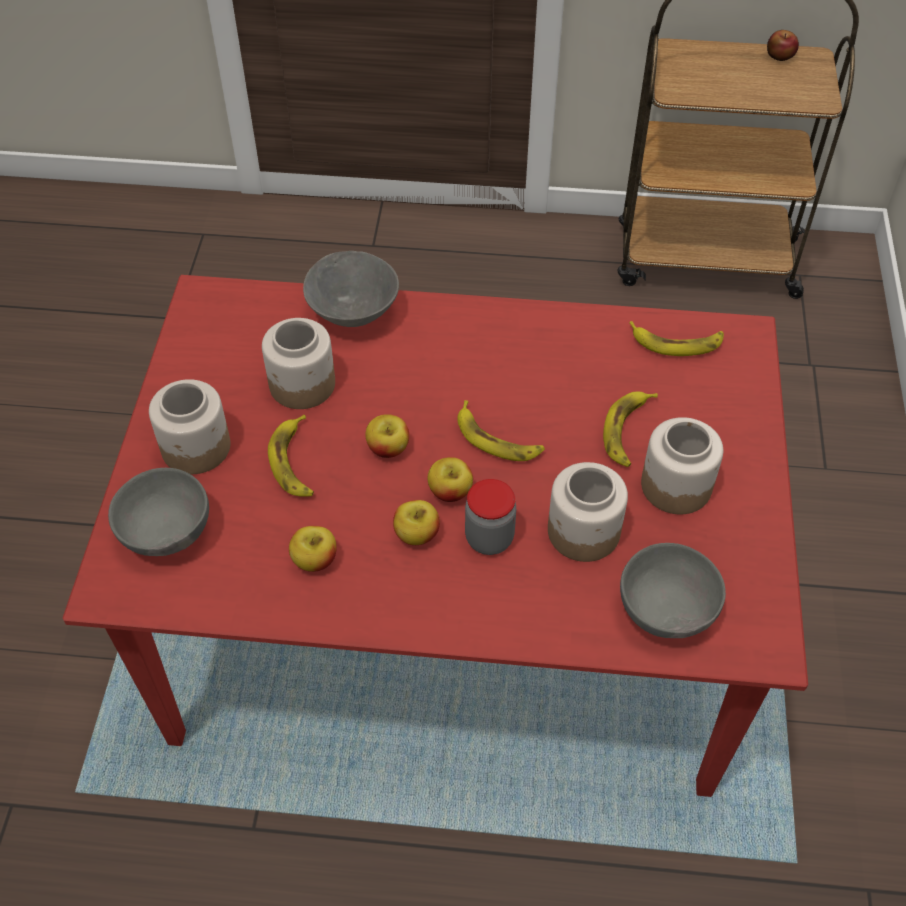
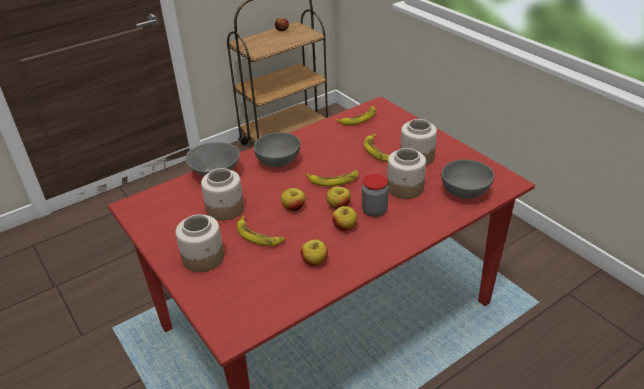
camera: 40 degrees left, 15 degrees down
grey bowl [108,468,209,556] -> grey bowl moved to [254,132,300,167]

